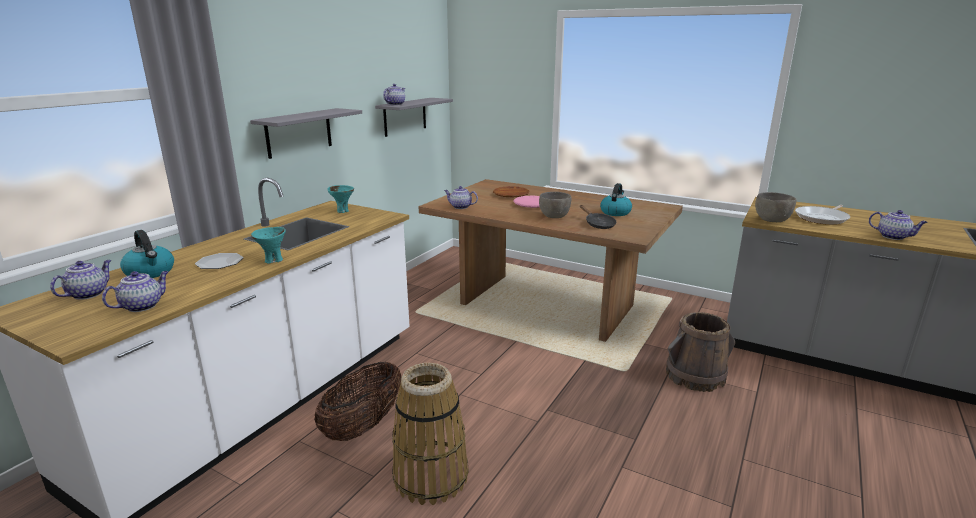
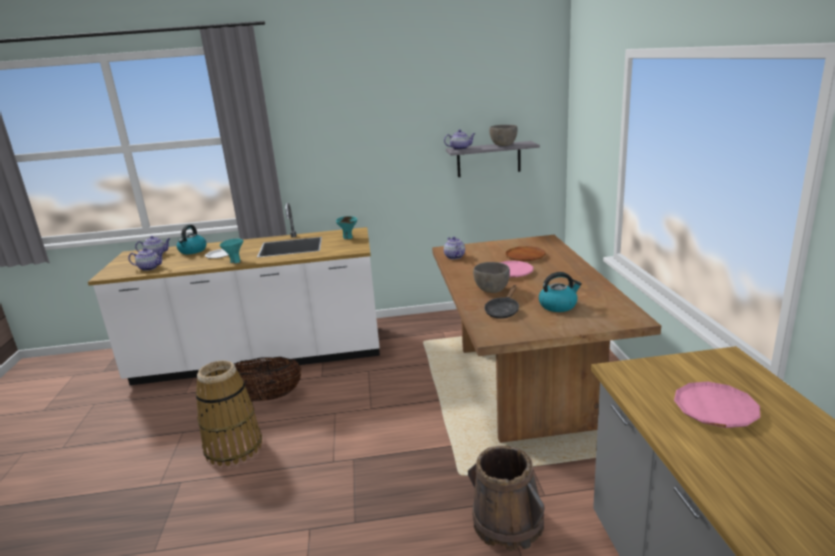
camera: 55 degrees right, 0 degrees up
grey shelf [250,108,362,159] -> none
grey bowl [755,192,796,222] -> grey bowl moved to [489,125,517,146]
frying pan [795,205,850,225] -> pink plate [674,382,760,428]
teapot [869,210,928,240] -> none

